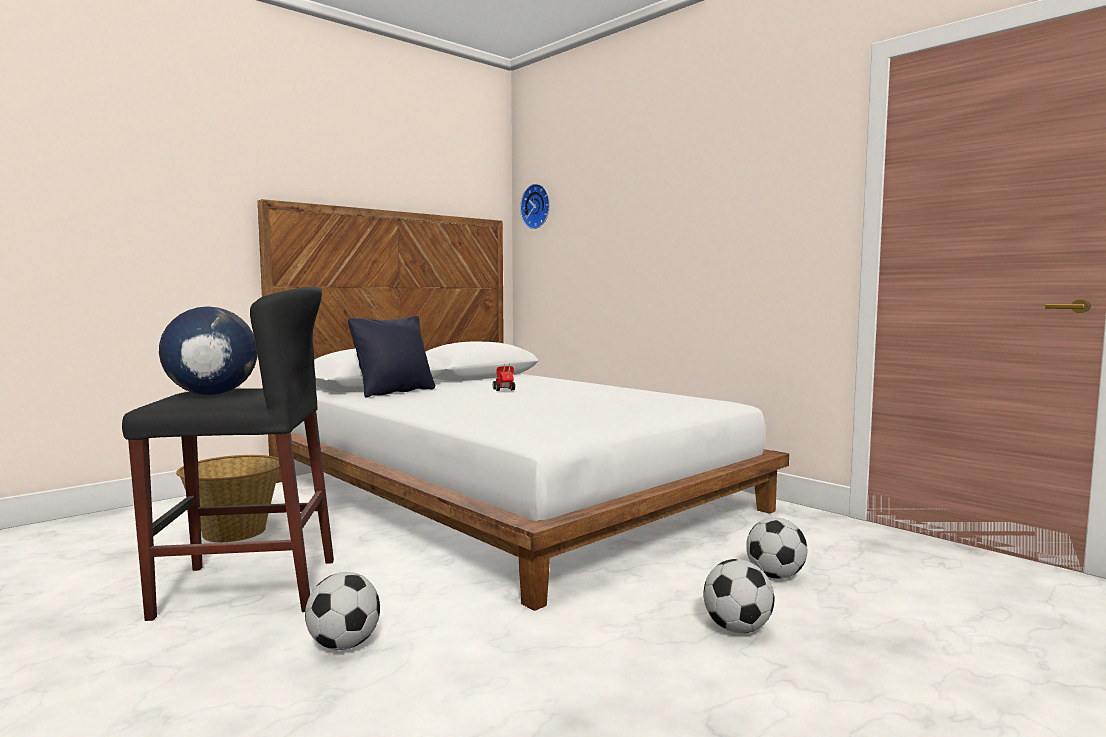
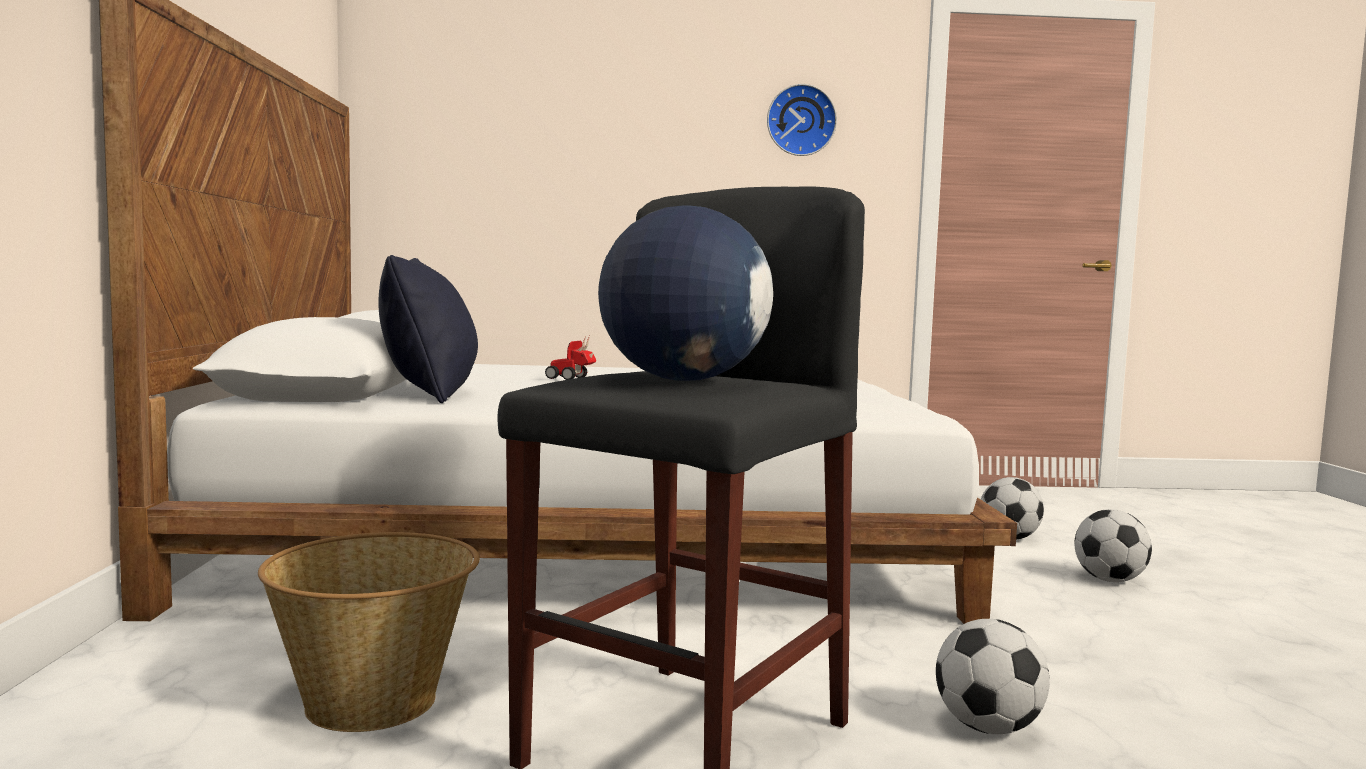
camera: 50 degrees left, 0 degrees up
wall clock [520,184,550,229] -> wall clock moved to [767,84,837,156]

